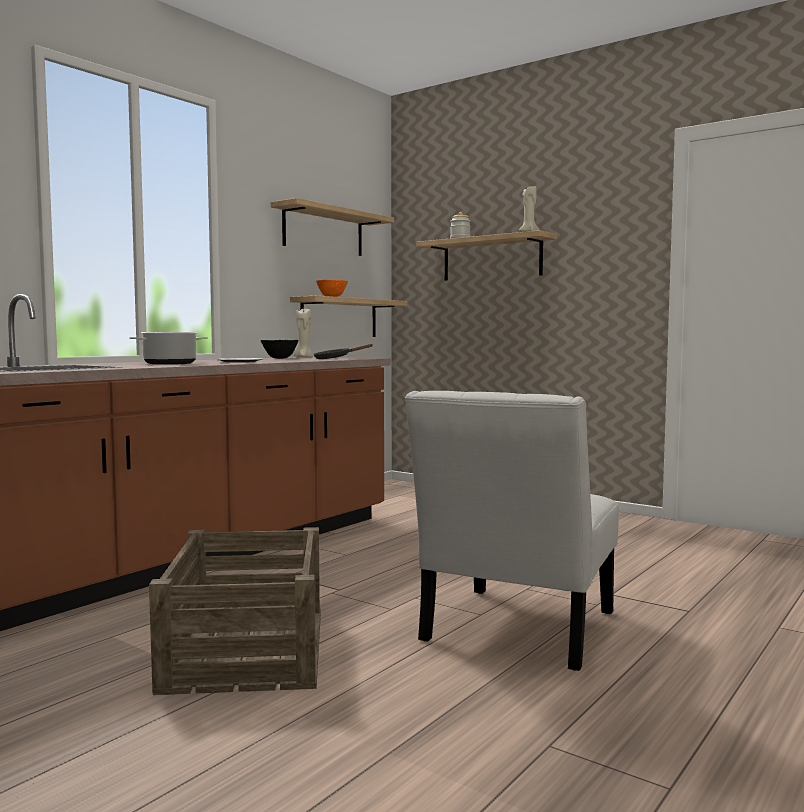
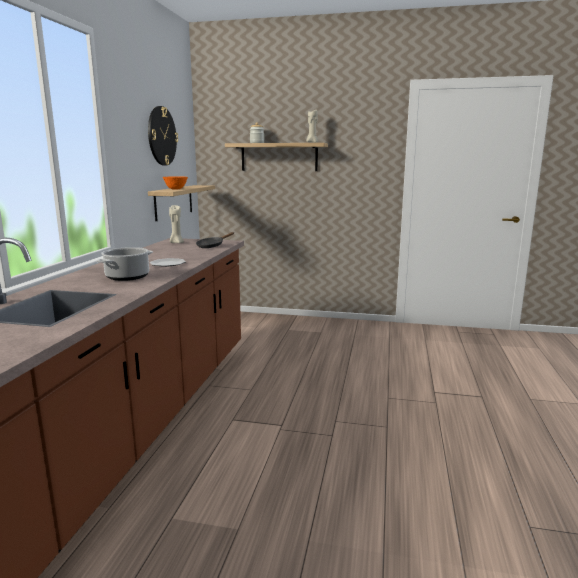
camera: 25 degrees left, 10 degrees up
crate [149,527,321,695] -> none
black bowl [260,340,299,359] -> none
shelf [271,198,394,256] -> wall clock [148,106,178,166]
white chair [405,391,619,671] -> none

